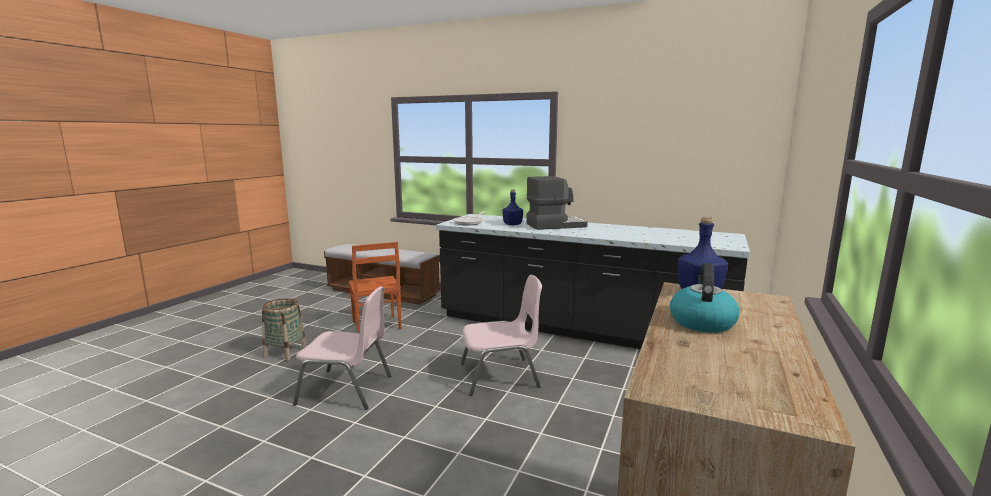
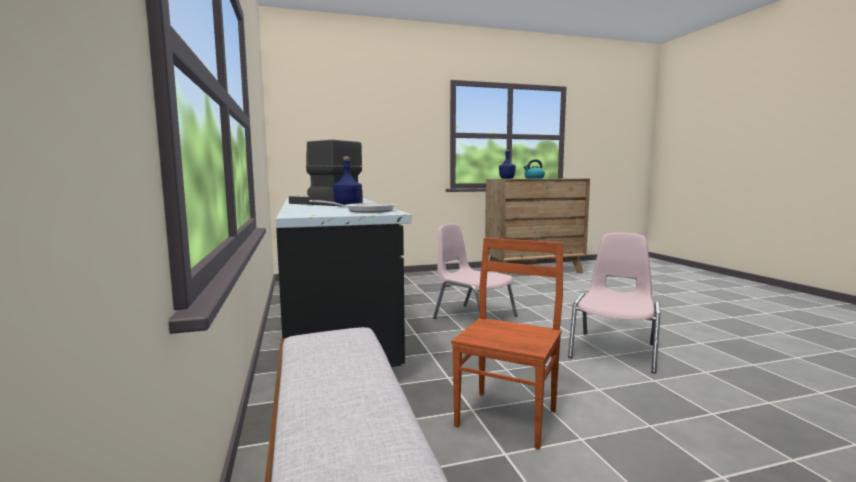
camera: 130 degrees left, 5 degrees down
basket [262,298,307,361] -> none
pink chair [293,287,391,410] -> pink chair turned 60 degrees clockwise [568,232,661,373]

